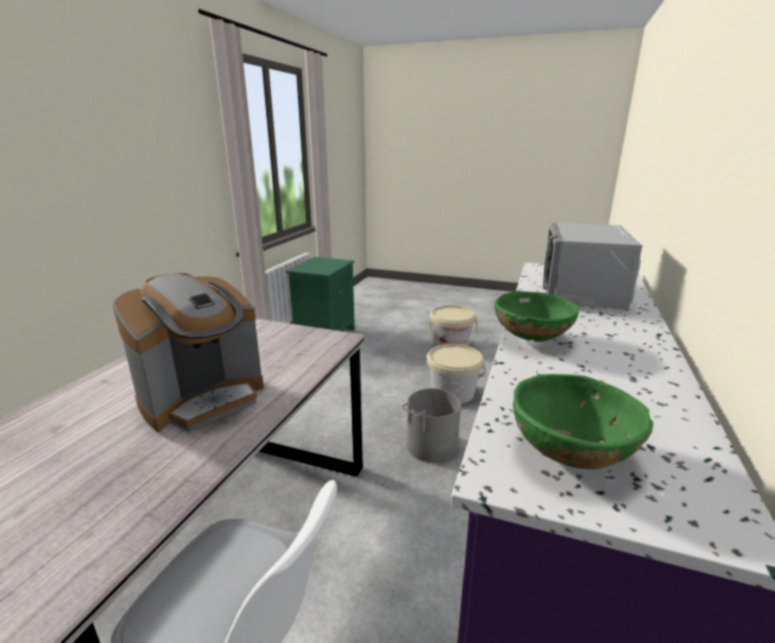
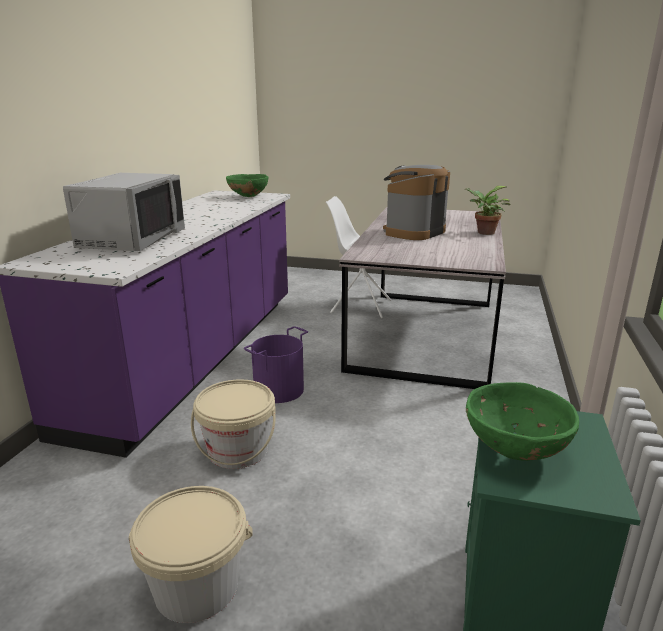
camera: 175 degrees right, 0 degrees up
grey bucket [401,380,464,463] -> purple bucket [244,326,308,403]
green bowl [494,291,579,342] -> green bowl moved to [466,382,579,461]
none -> potted plant [466,186,510,235]

